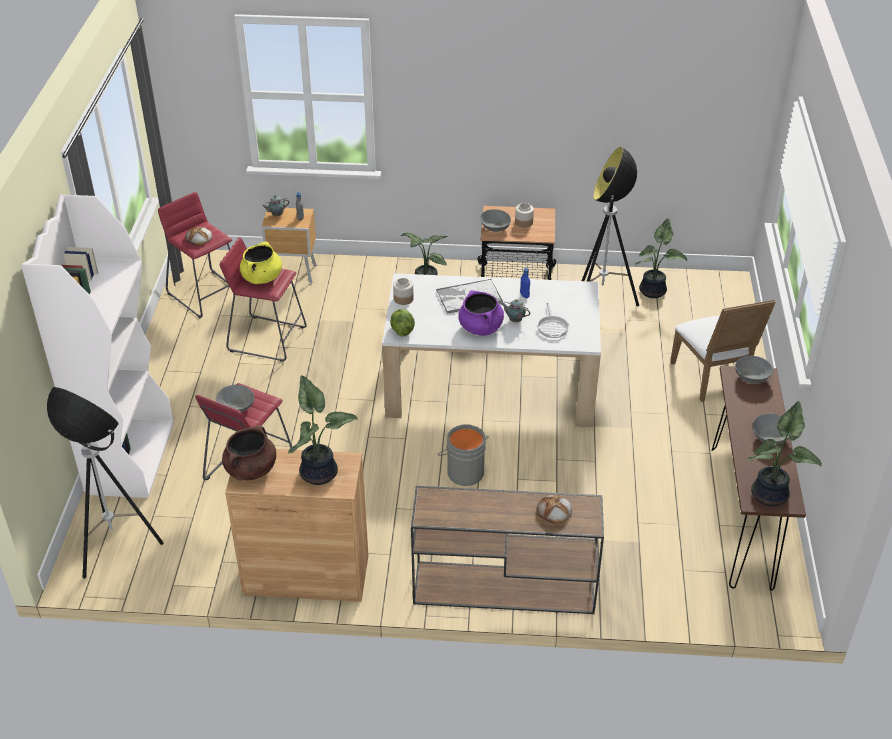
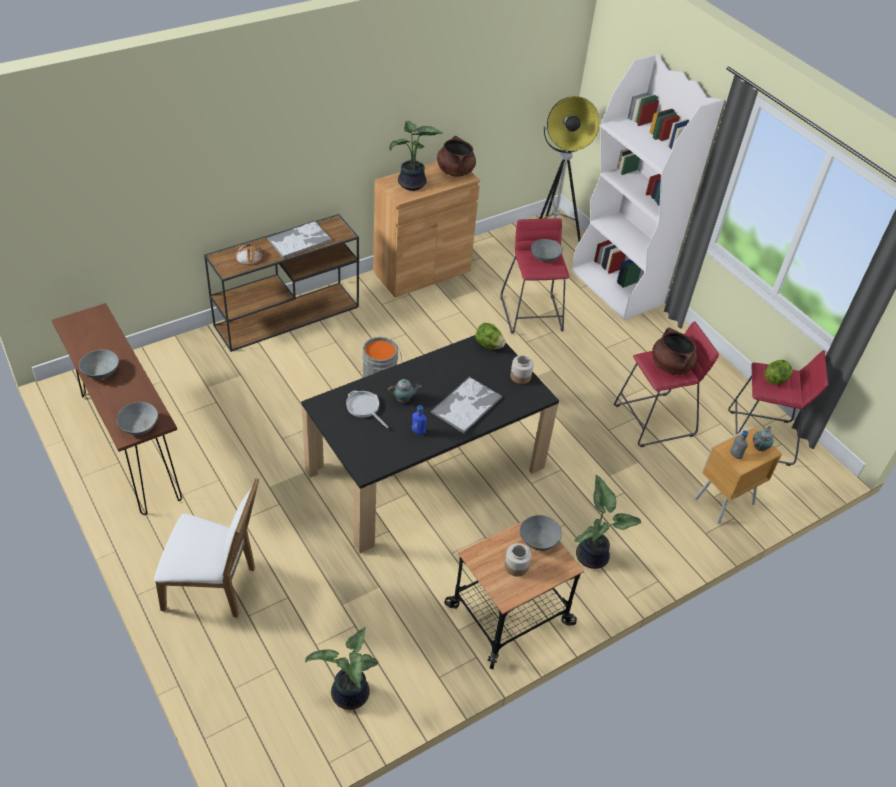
camera: 140 degrees right, 5 degrees up
bread [185,227,212,246] -> lettuce [765,360,793,385]
yellow cooking pot [240,241,282,284] -> brown cooking pot [652,327,697,375]
white dining table [382,273,601,427] -> black dining table [301,335,559,553]
purple cooking pot [458,290,504,336] -> none
floor lamp [582,147,639,307] -> none
white chair [670,300,776,402] -> white chair turned 150 degrees clockwise [154,478,259,618]
potted plant [747,401,822,507] -> none
none -> tray [266,220,332,259]

